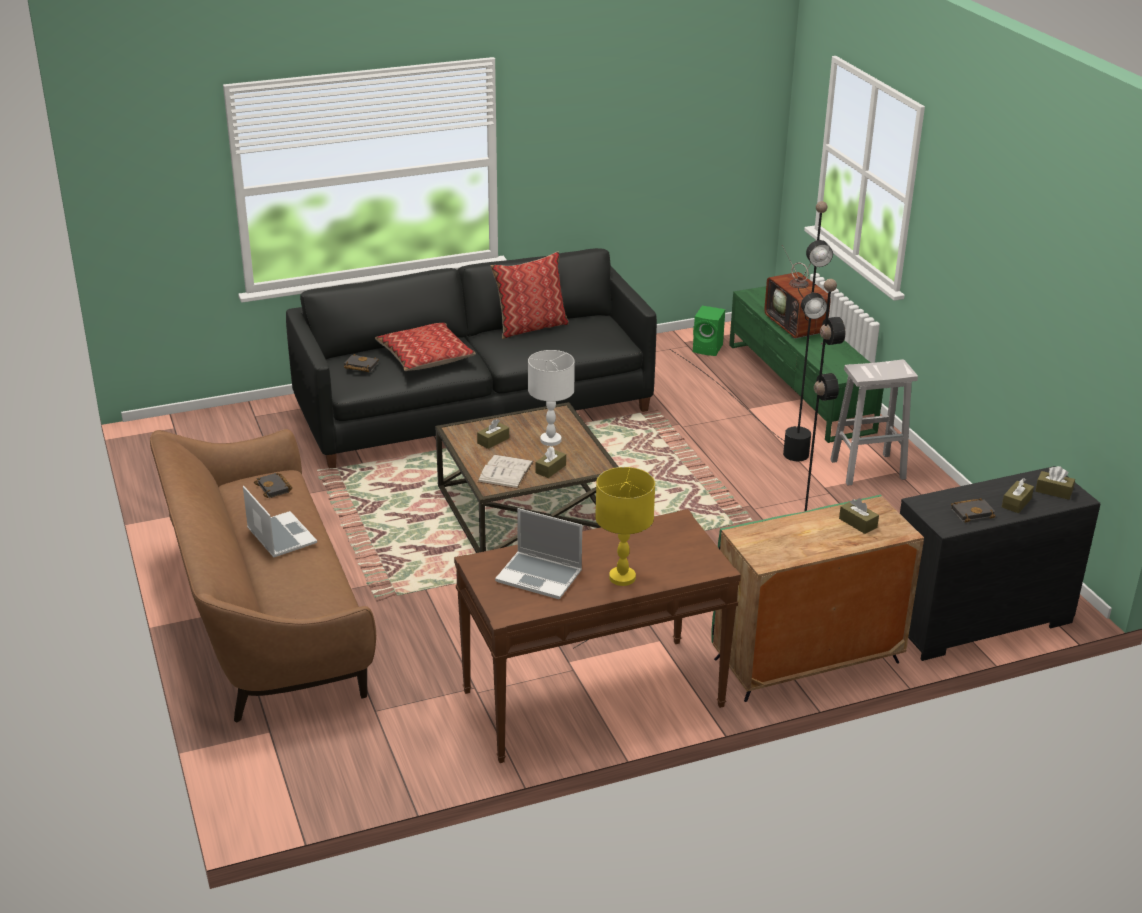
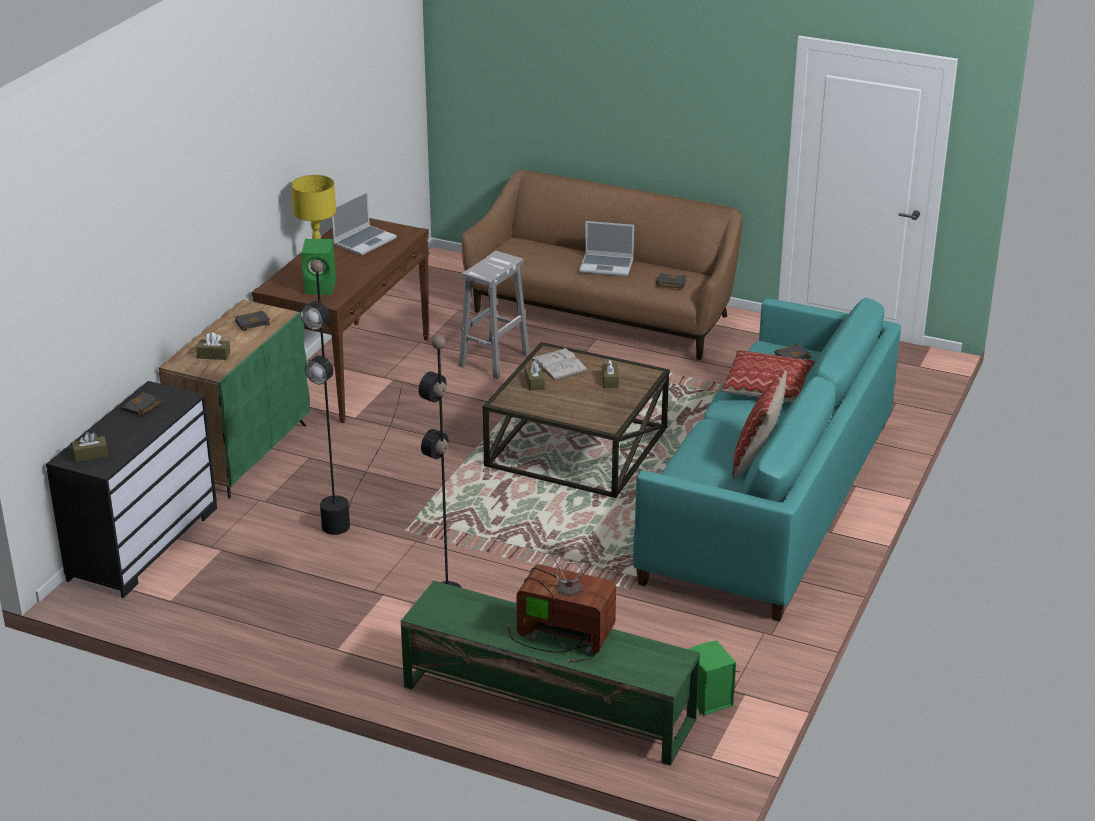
camera: 135 degrees right, 0 degrees up
black sofa [286,248,657,469] -> turquoise sofa [633,298,901,622]
laptop [495,508,582,599] -> laptop turned 150 degrees clockwise [332,191,397,255]
white table lamp [528,350,575,446] -> none
white stool [830,359,918,486] -> white stool moved to [459,251,529,379]
brown tissue box [1002,478,1034,513] -> none
none -> black book [235,310,270,331]
none -> green speaker [301,239,336,295]

